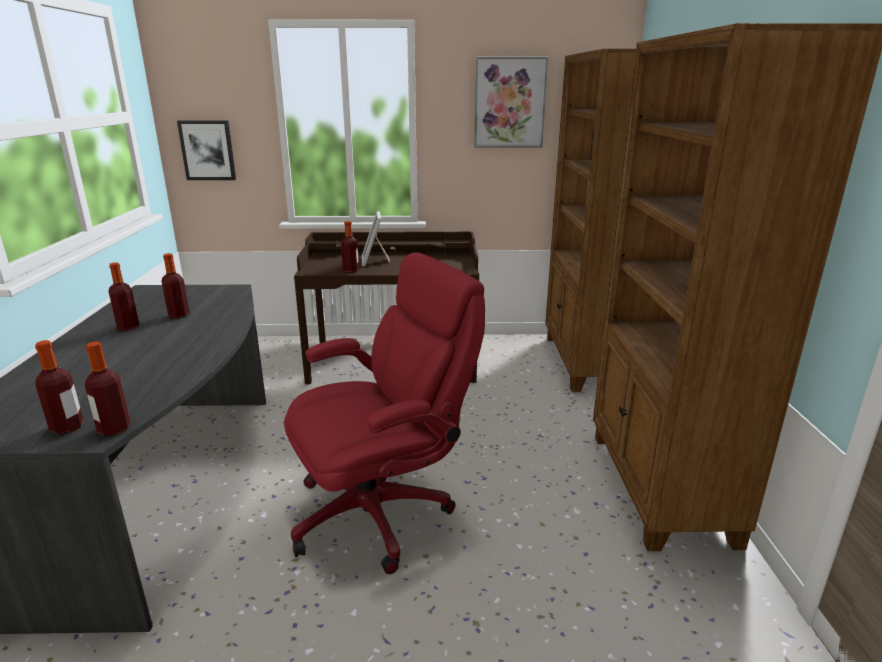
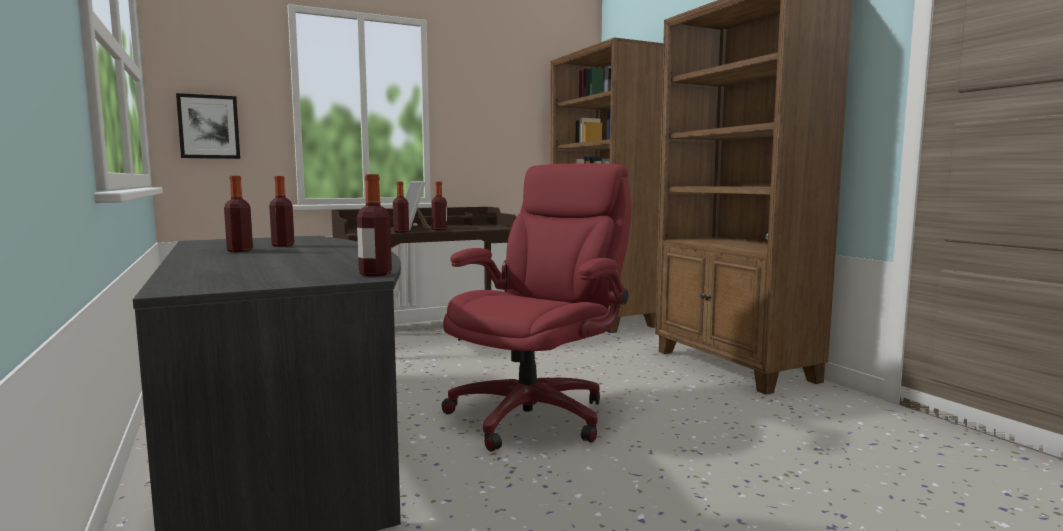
camera: 25 degrees left, 15 degrees down
bottle [35,340,83,434] -> bottle moved to [431,182,447,230]
picture [474,57,548,148] -> none

